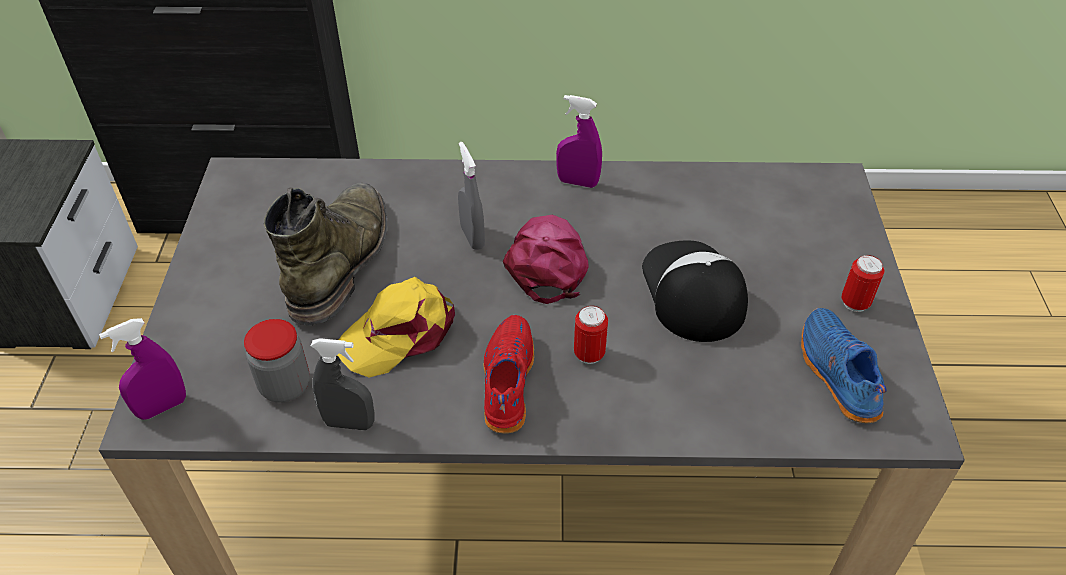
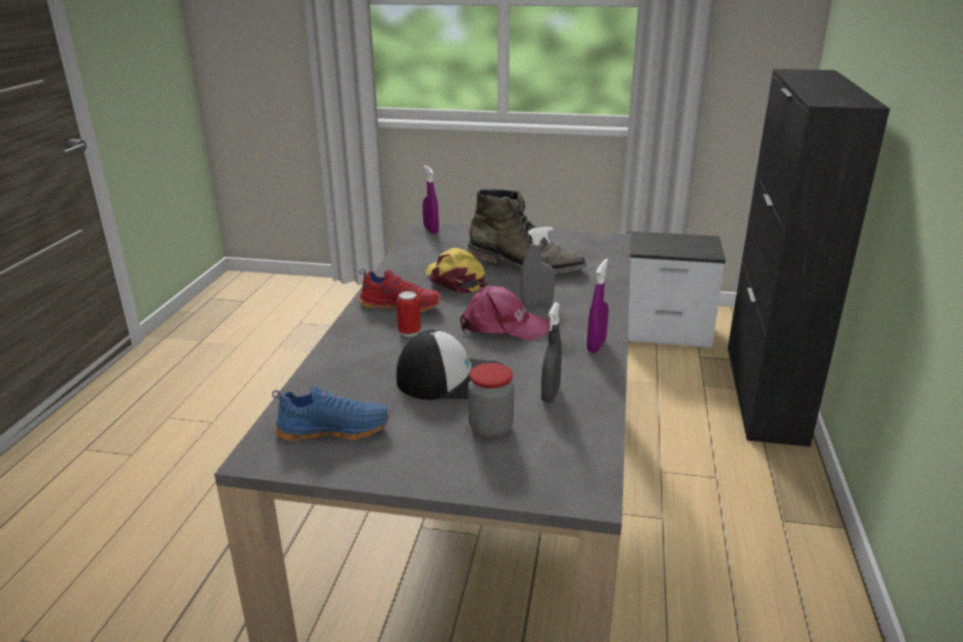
camera: 100 degrees right, 20 degrees down
jar [244,319,310,403] -> jar moved to [468,363,514,438]
grey spray bottle [311,338,375,430] -> grey spray bottle moved to [541,302,562,403]
can [842,255,885,312] -> none

